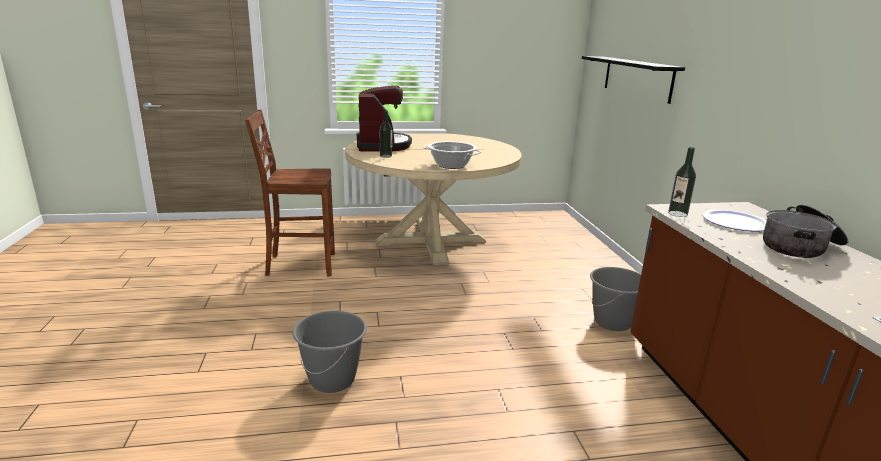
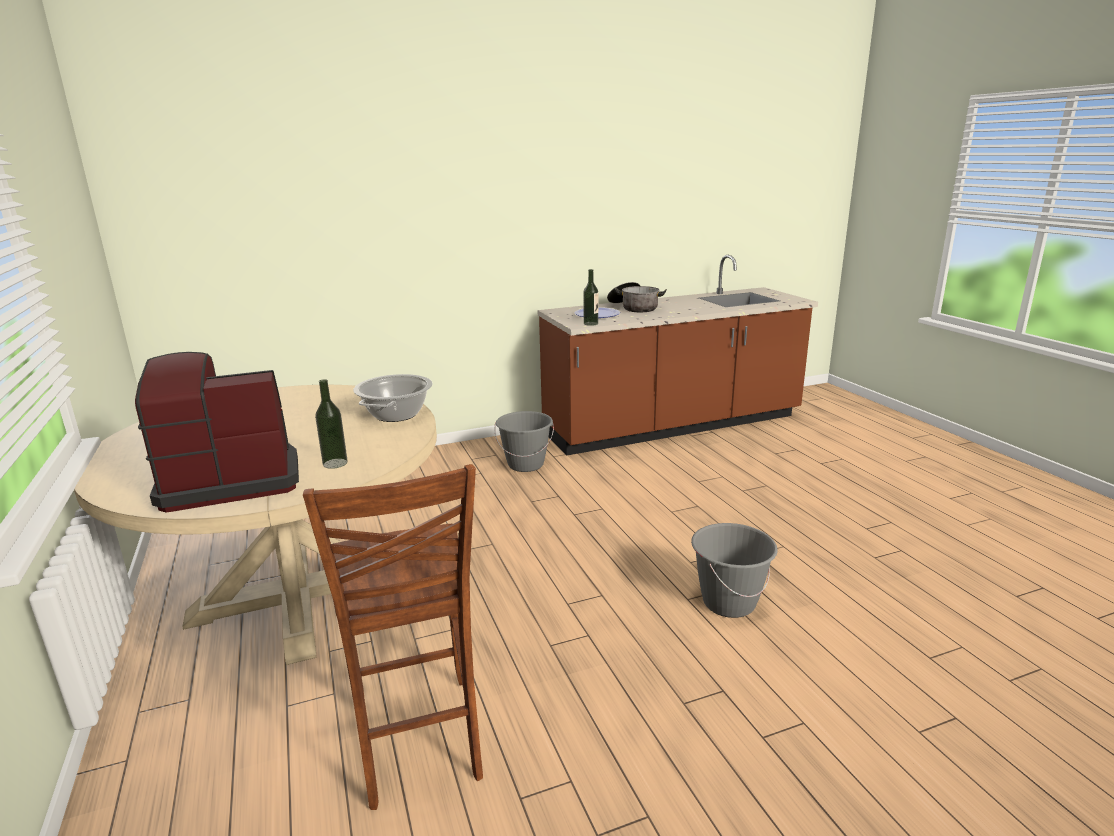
camera: 100 degrees left, 0 degrees up
black shelf [582,56,685,104] -> none

